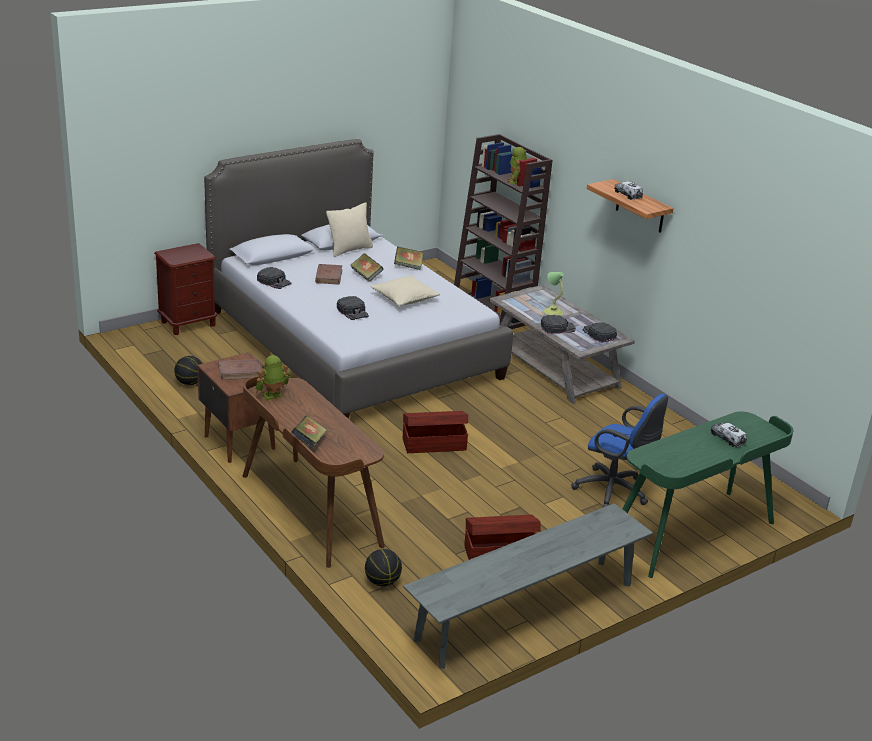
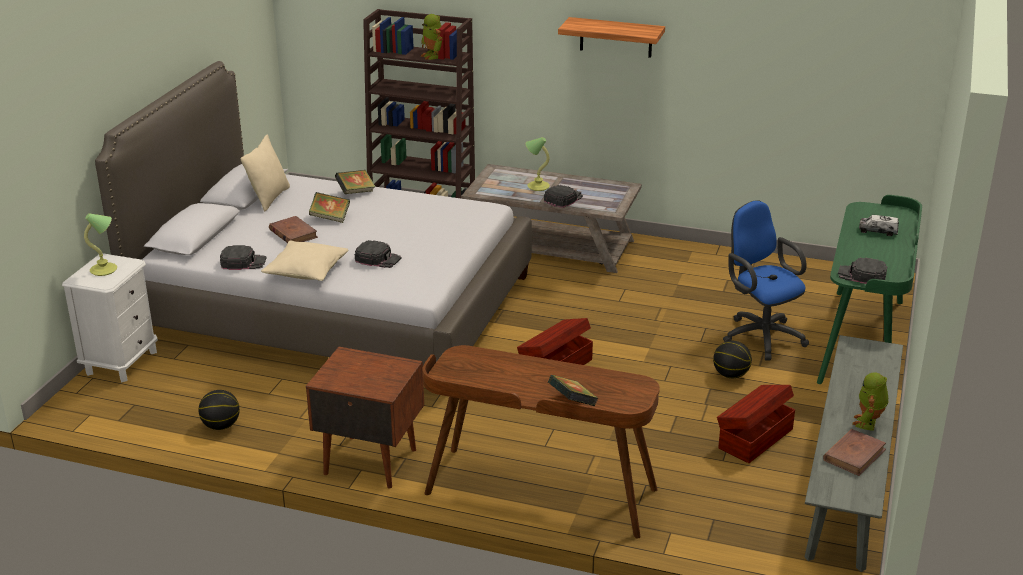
camera: 35 degrees left, 0 degrees up
brown nightstand [154,243,217,335] -> white nightstand [62,253,158,382]
brown book [219,359,261,380] -> brown book moved to [823,429,886,476]
toy robot [256,355,290,401] -> toy robot moved to [852,372,889,431]
basketball [365,549,402,586] -> basketball moved to [713,341,752,378]
beige pillow [371,275,440,306] -> beige pillow moved to [261,240,348,281]
blue office chair [571,394,668,507] -> blue office chair turned 120 degrees counterclockwise [723,200,809,361]
black cap [583,322,617,343] -> black cap moved to [838,258,887,284]
toy truck [614,181,643,200] -> none
none -> table lamp [84,213,117,276]

